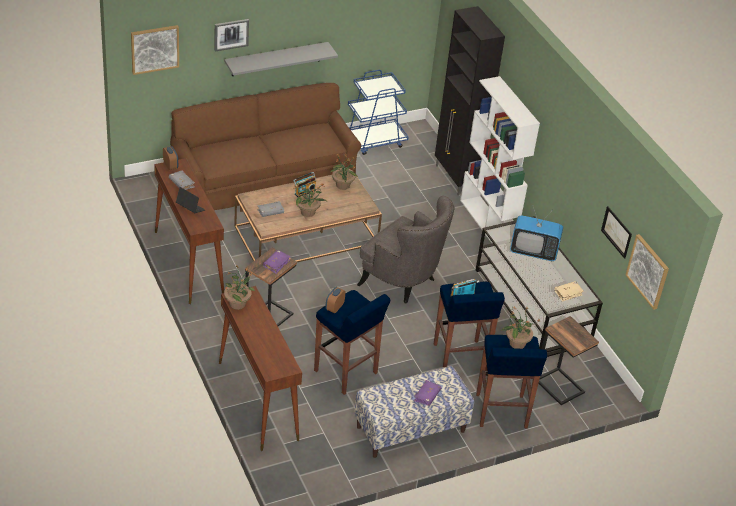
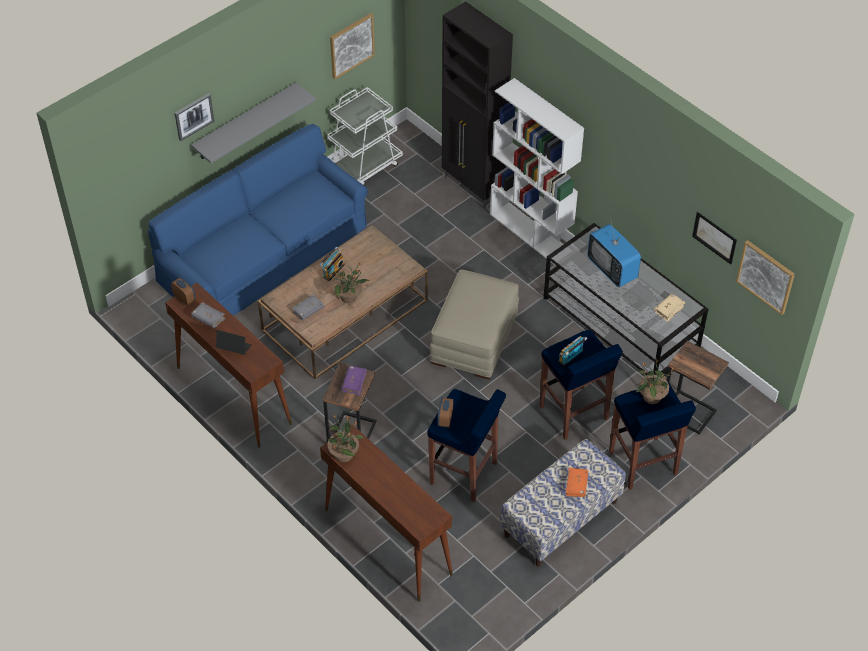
camera: 15 degrees left, 10 degrees up
picture [131,25,179,75] -> picture moved to [330,13,375,79]
brown sofa [170,83,361,210] -> blue sofa [148,124,368,315]
potted plant [330,153,358,190] -> none
blue cart [348,70,409,155] -> white cart [327,87,403,185]
grey armchair [357,196,455,304] -> beige ottoman [430,270,519,380]
purple book [414,380,441,406] -> orange book [566,468,589,497]
television [510,207,563,261] -> television turned 60 degrees clockwise [587,217,641,287]

